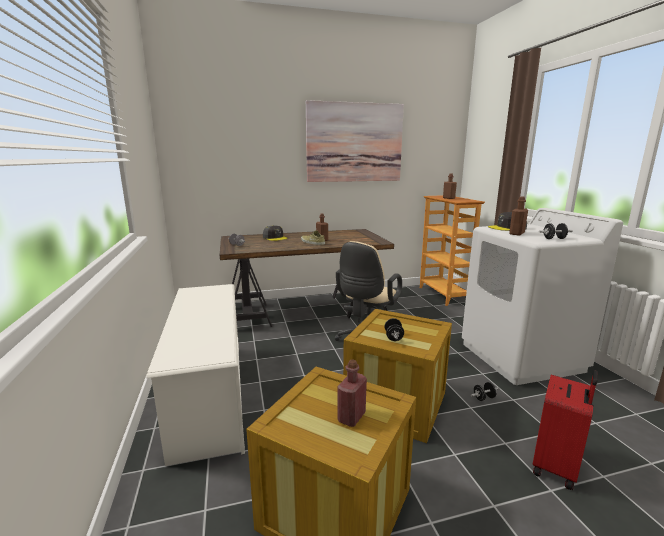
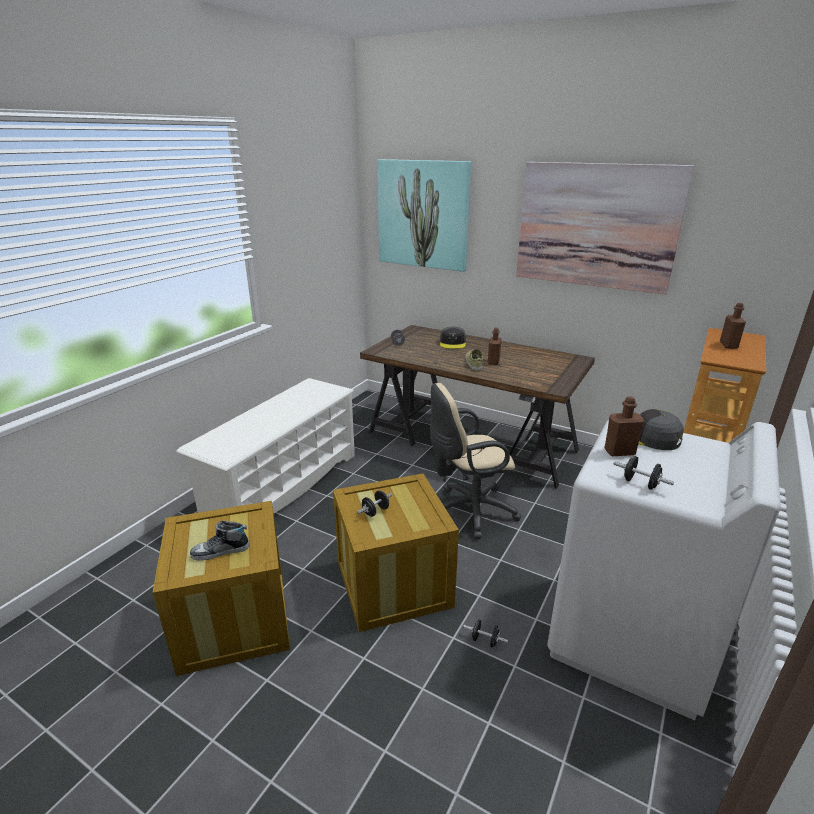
camera: 45 degrees right, 10 degrees up
red bottle [337,359,367,427] -> shoe [190,521,249,561]
red suitcase [533,370,598,491] -> none
none -> picture [377,159,471,272]

